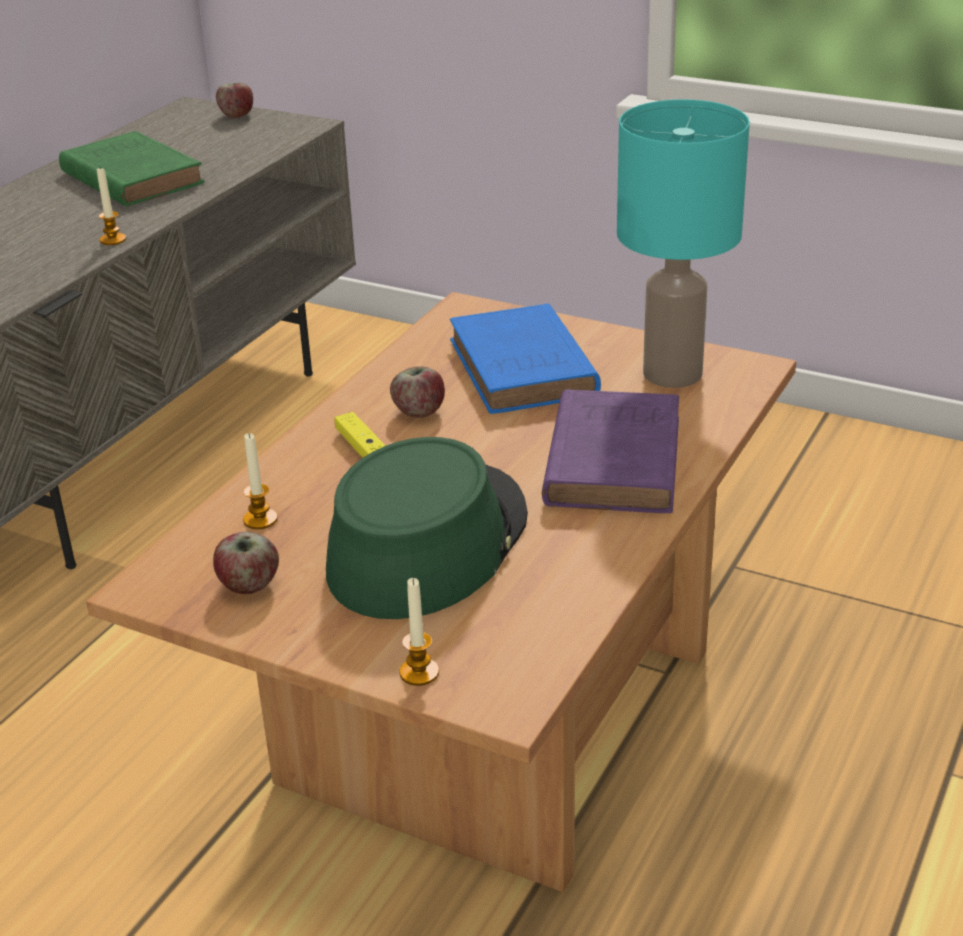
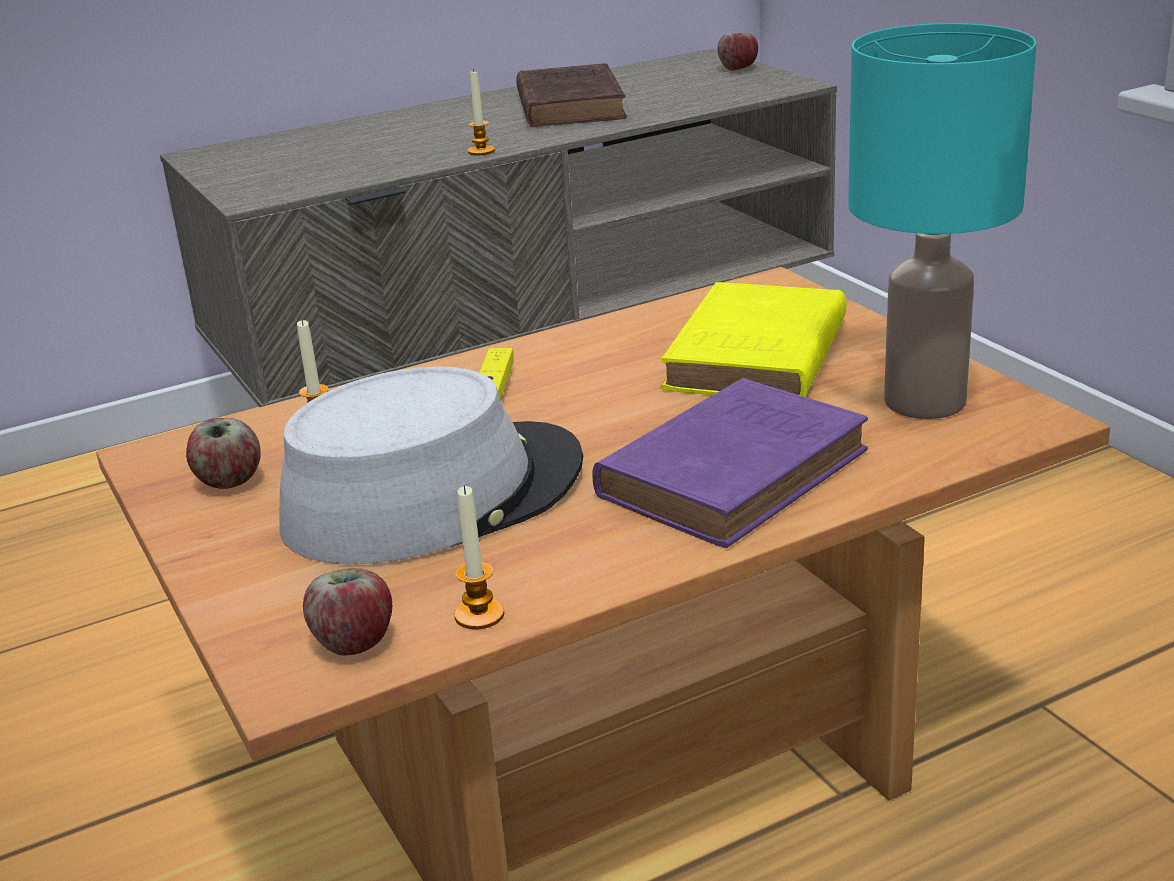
camera: 35 degrees right, 5 degrees down
green book [59,131,205,207] -> brown book [516,63,627,127]
green hat [326,437,528,619] -> grey hat [279,366,583,564]
apple [390,367,445,418] -> apple moved to [303,568,392,656]
candle [399,578,439,686] -> candle moved to [454,485,505,630]
blue book [450,303,601,414] -> yellow book [661,282,846,397]

